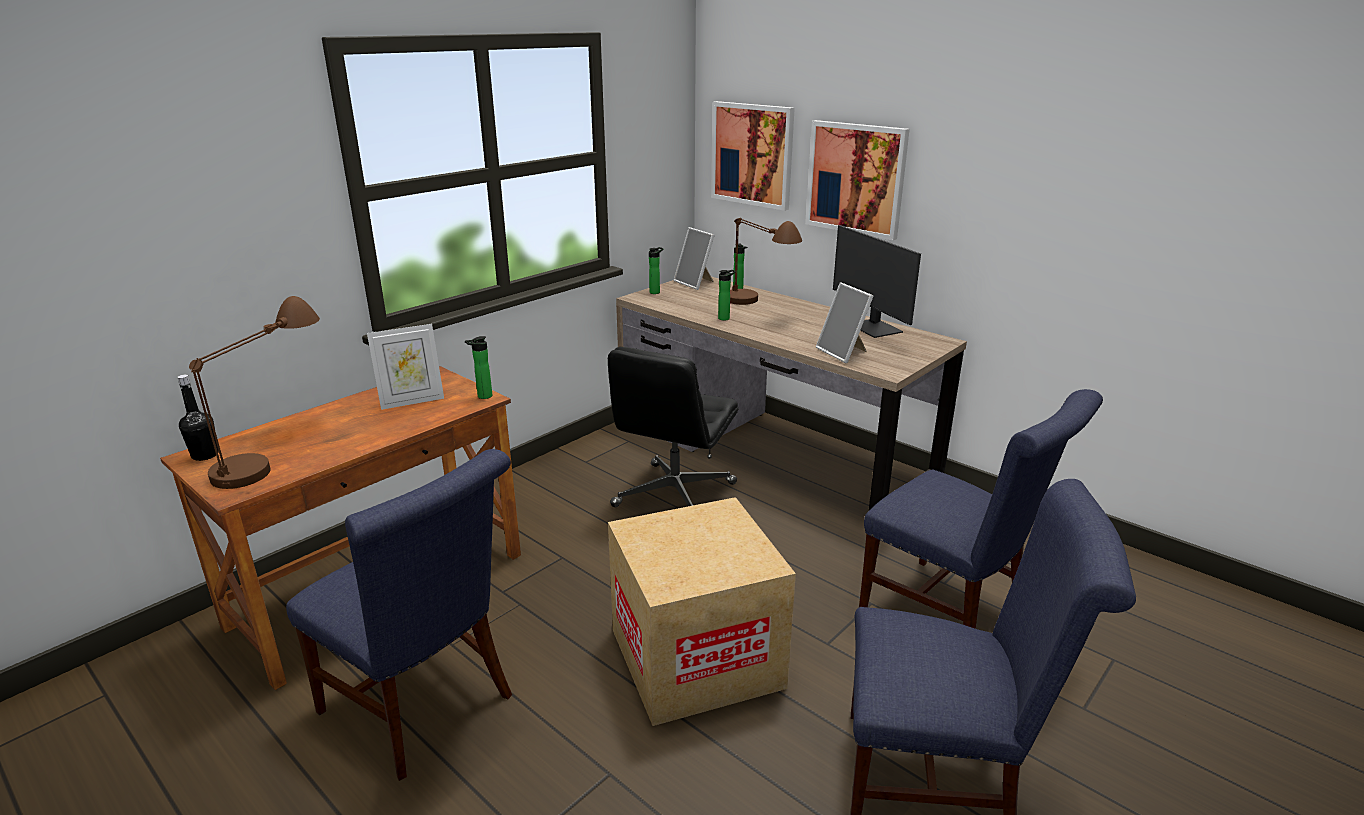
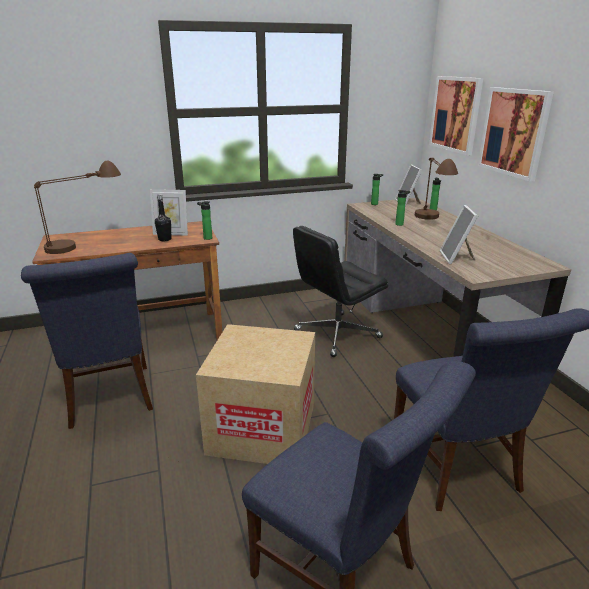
camera: 30 degrees right, 0 degrees up
black bottle [177,375,219,461] -> black bottle moved to [155,194,171,241]
monitor [833,225,921,338] -> none

